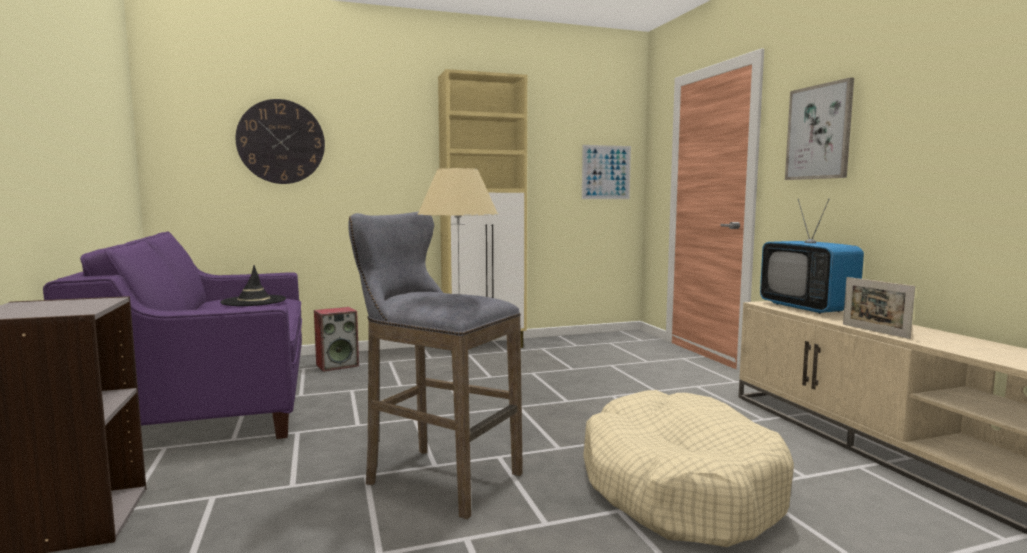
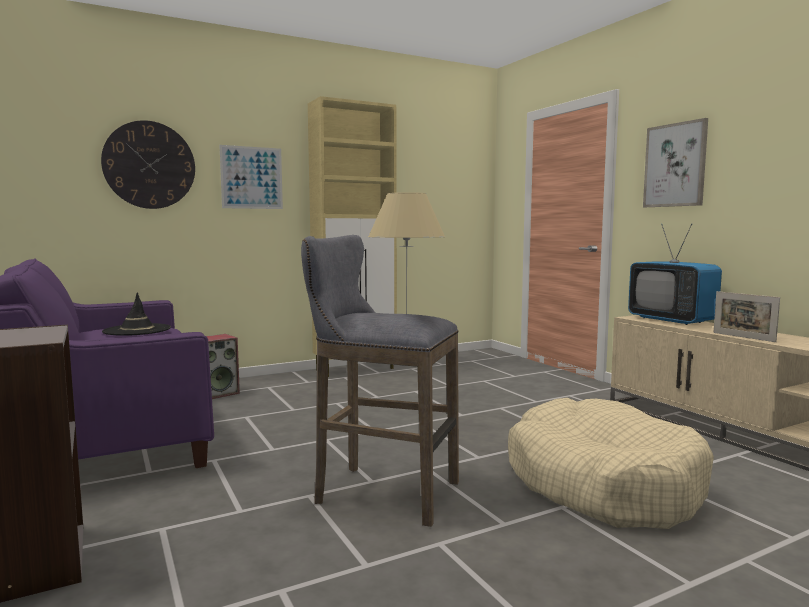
camera: 10 degrees left, 0 degrees up
picture [582,145,631,199] -> picture moved to [219,145,283,209]

